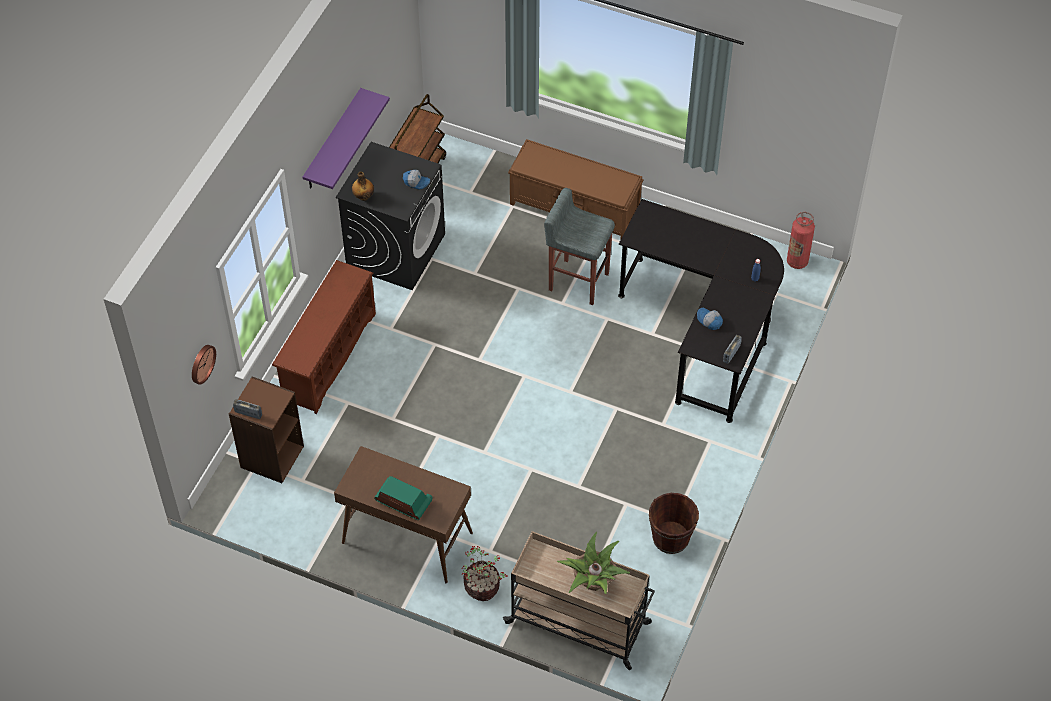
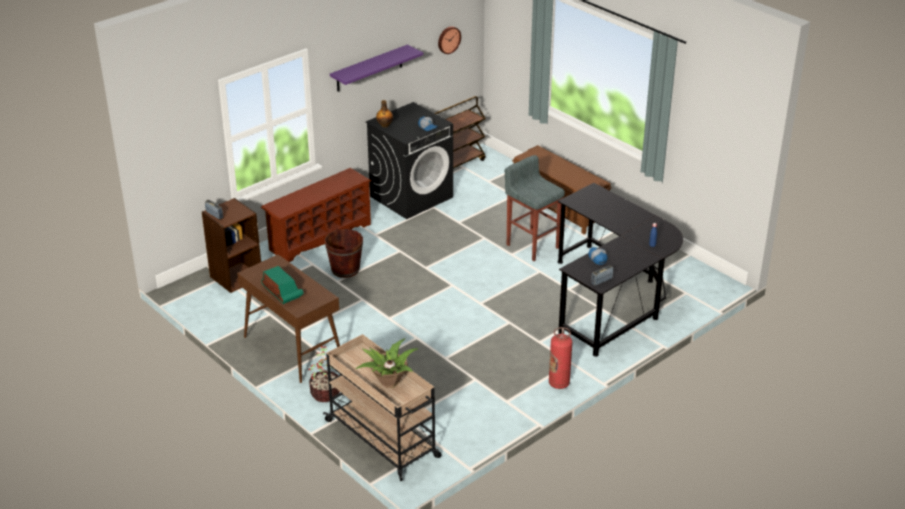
camera: 25 degrees right, 20 degrees down
wall clock [192,345,216,385] -> wall clock moved to [438,26,461,54]
brown bucket [649,493,699,554] -> brown bucket moved to [325,228,363,278]
fire extinguisher [787,212,815,269] -> fire extinguisher moved to [549,327,572,389]

